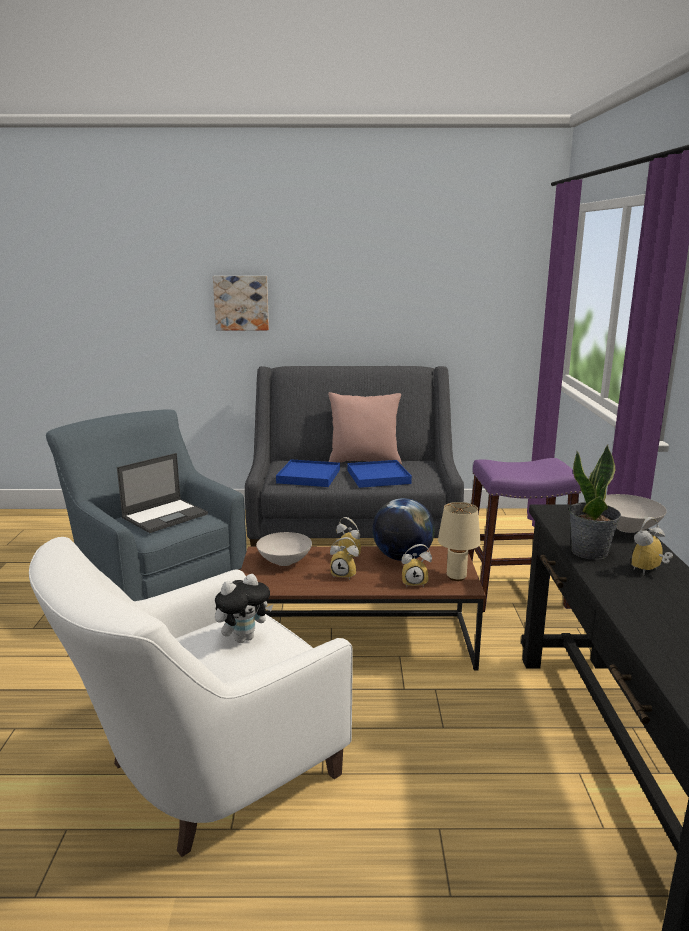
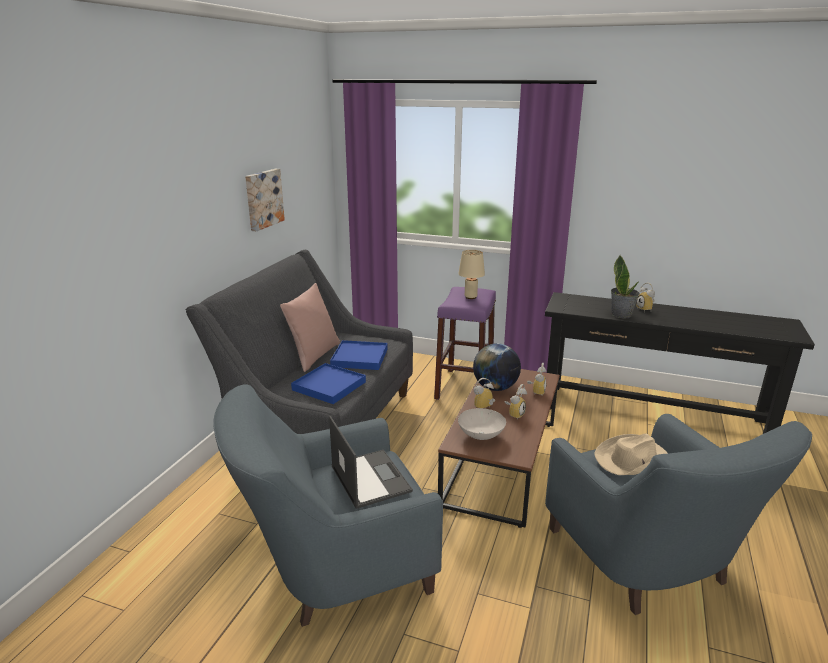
camera: 70 degrees left, 5 degrees up
white armchair [29,537,352,857] -> blue armchair [545,414,812,615]
picture [213,276,269,330] -> picture moved to [245,169,285,231]
plush toy [215,574,273,643] -> beige hat [594,434,668,475]
beige table lamp [438,502,481,581] -> beige table lamp moved to [459,250,485,299]
white bowl [604,494,667,533] -> none

